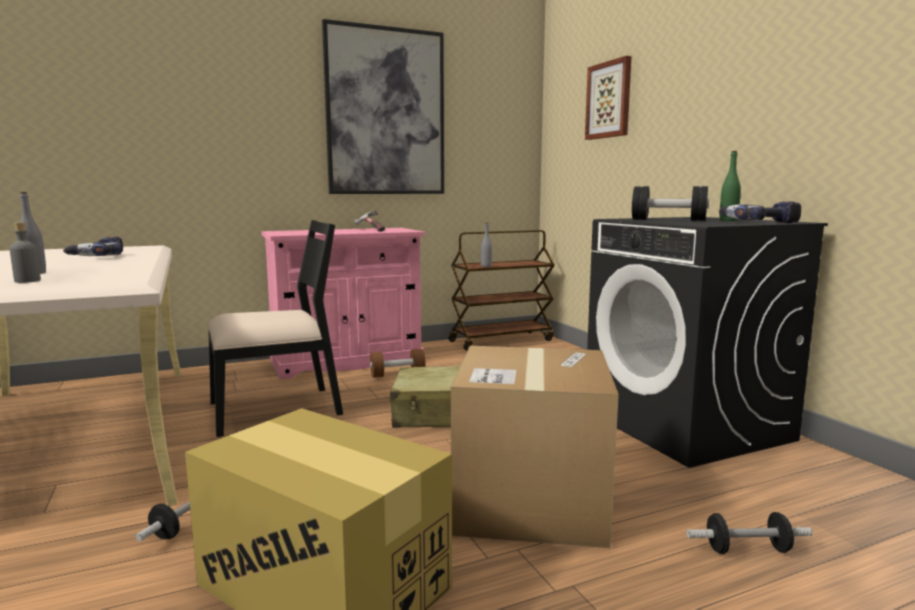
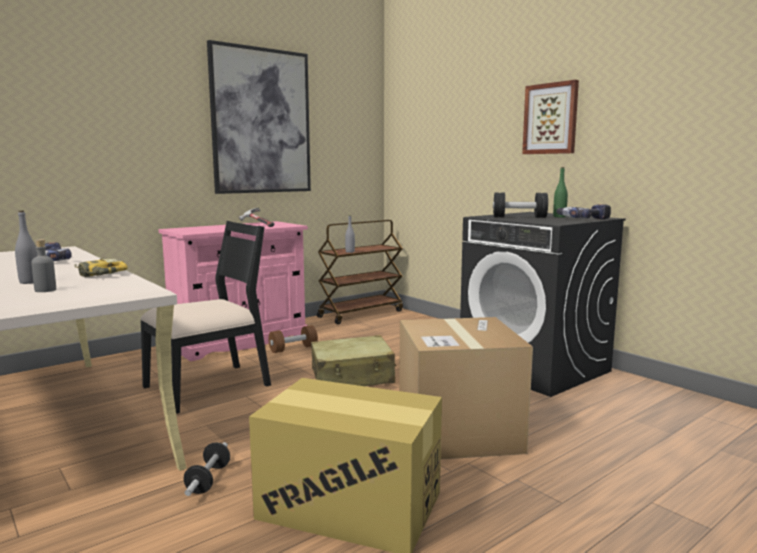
camera: 15 degrees left, 0 degrees up
picture [585,56,632,140] -> picture moved to [522,80,579,154]
dumbbell [686,512,812,554] -> none
none -> power drill [74,258,128,277]

